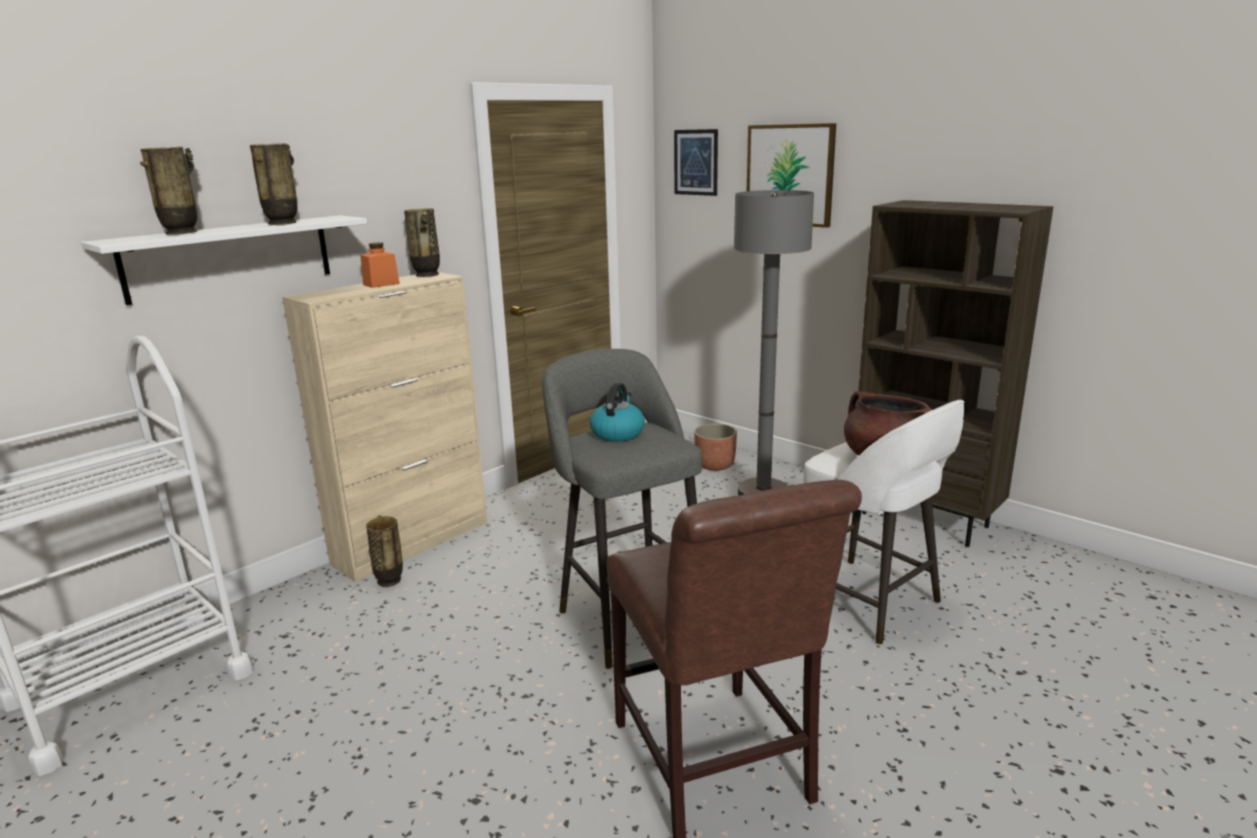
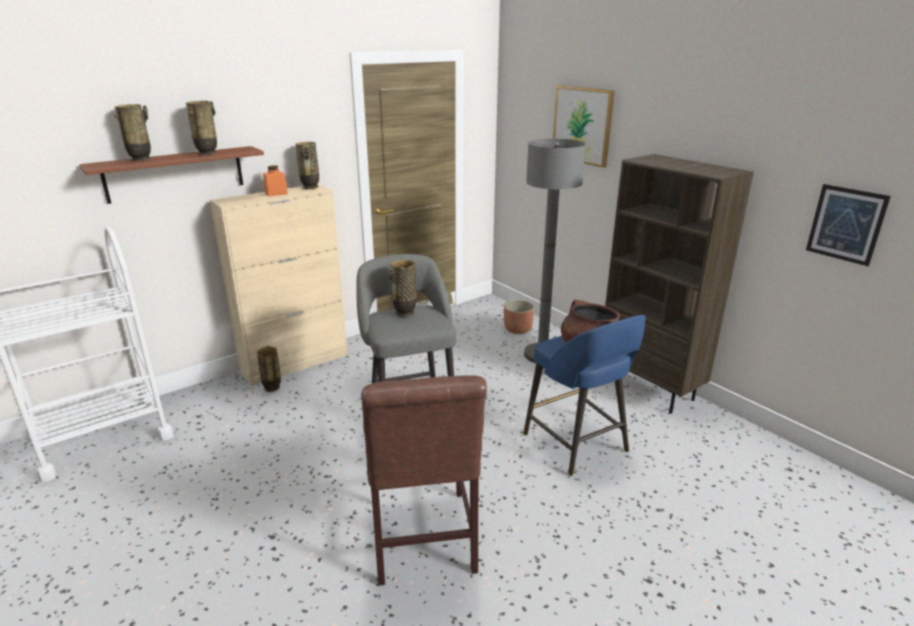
camera: 10 degrees right, 5 degrees up
white shelf [81,215,367,305] -> brown shelf [79,146,264,204]
kettle [590,383,645,442] -> vase [389,260,417,317]
picture [674,129,718,196] -> picture moved to [806,184,891,266]
white stool [803,400,964,645] -> blue stool [523,315,646,476]

